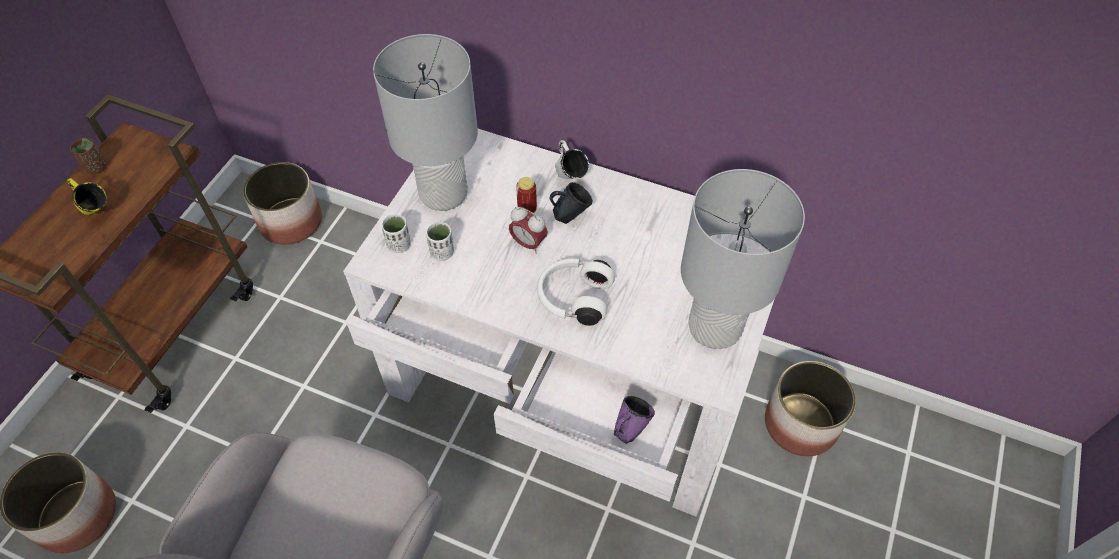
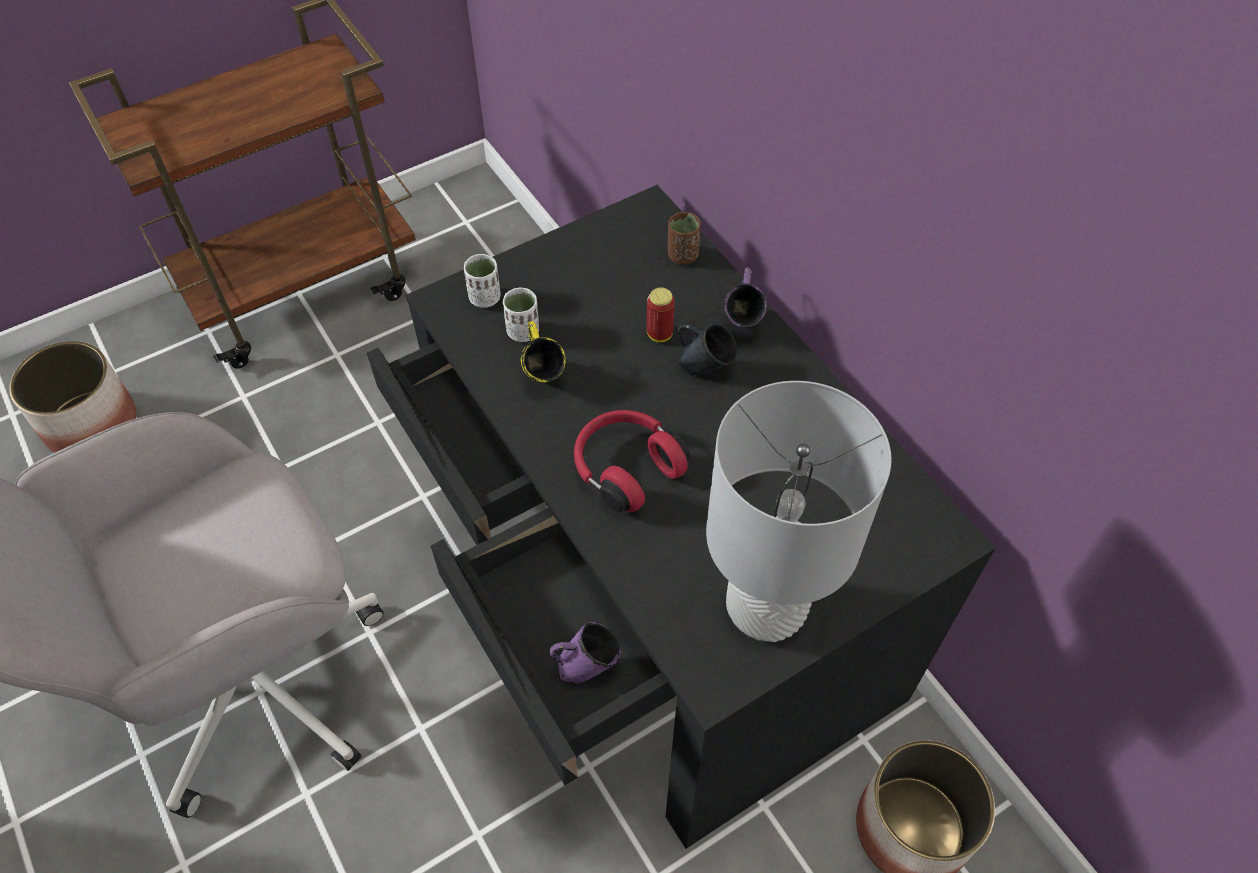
camera: 35 degrees right, 0 degrees up
yellow mug [67,178,107,215] -> yellow mug moved to [521,321,566,382]
brown cup [70,138,107,174] -> brown cup moved to [668,212,701,265]
planter [243,162,322,245] -> none
white desk [343,129,774,517] -> black desk [367,185,996,849]
grey table lamp [373,34,478,211] -> none
alarm clock [509,207,548,254] -> none
white headphones [537,258,615,326] -> red headphones [574,410,690,512]
white mug [555,140,589,179] -> purple mug [724,268,767,327]

